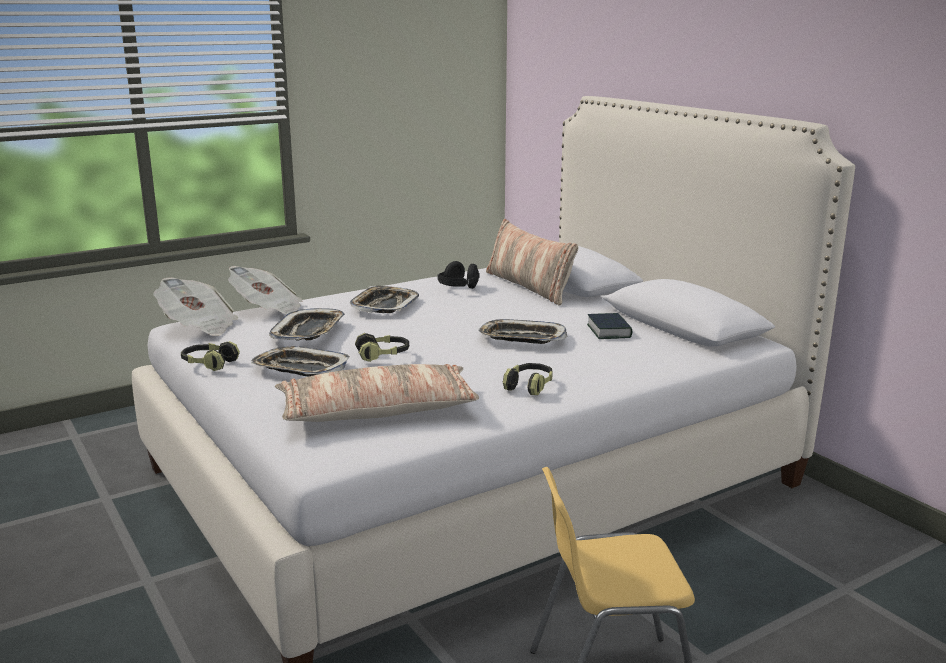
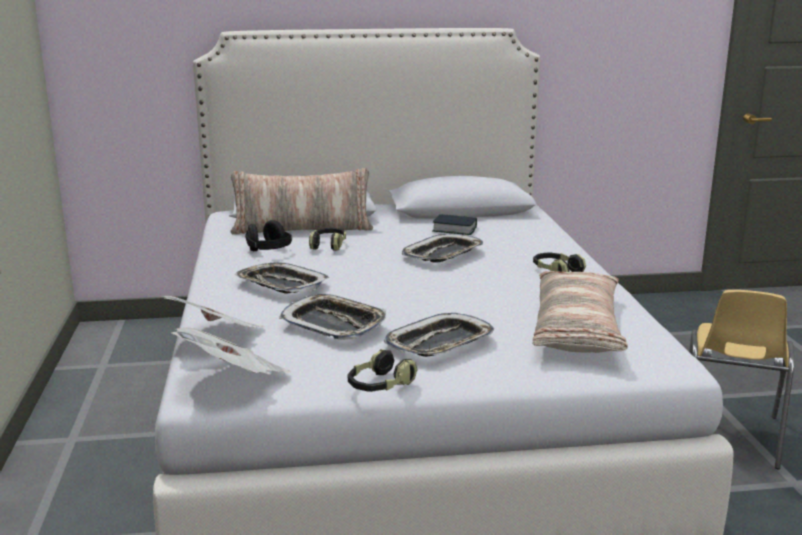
camera: 65 degrees left, 0 degrees up
headphones [355,333,409,362] -> headphones moved to [309,228,346,251]

